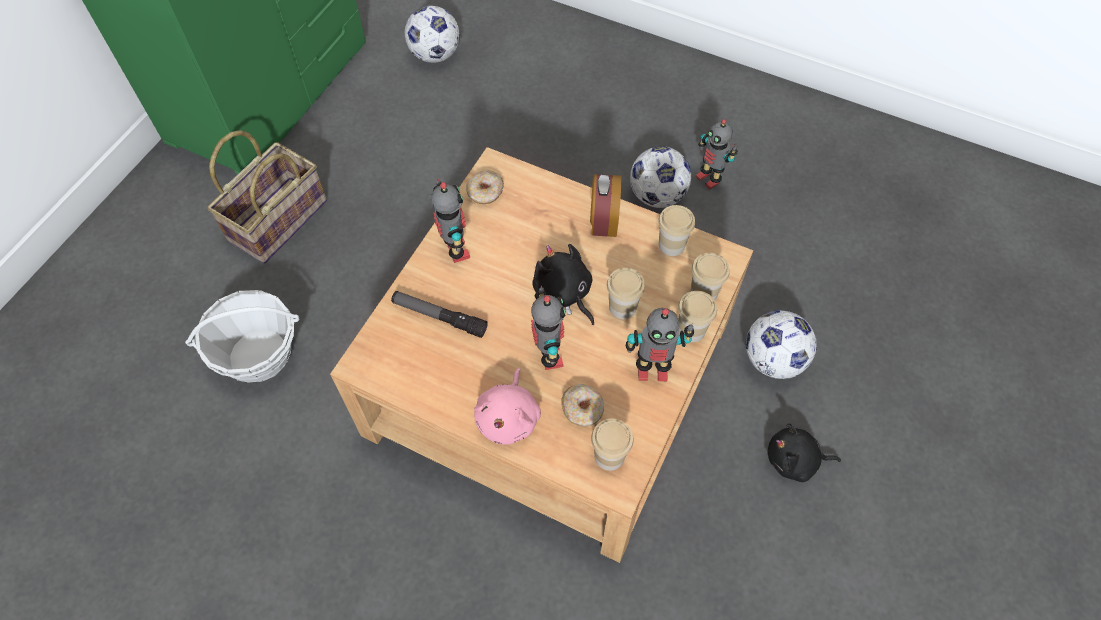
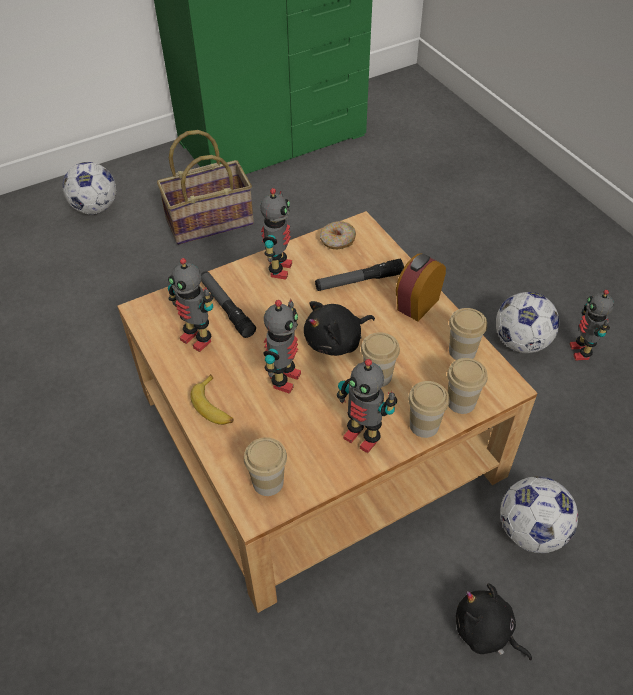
camera: 35 degrees right, 10 degrees down
basket [185,290,299,383] -> none
football [405,6,460,63] -> football moved to [62,162,116,215]
pink plush toy [474,368,541,445] -> banana [190,374,234,425]
black plush toy [532,244,594,325] -> black plush toy turned 120 degrees counterclockwise [304,301,375,356]
donut [562,384,604,427] -> none
none -> toy robot [168,258,214,352]
none -> flashlight [315,259,404,291]

